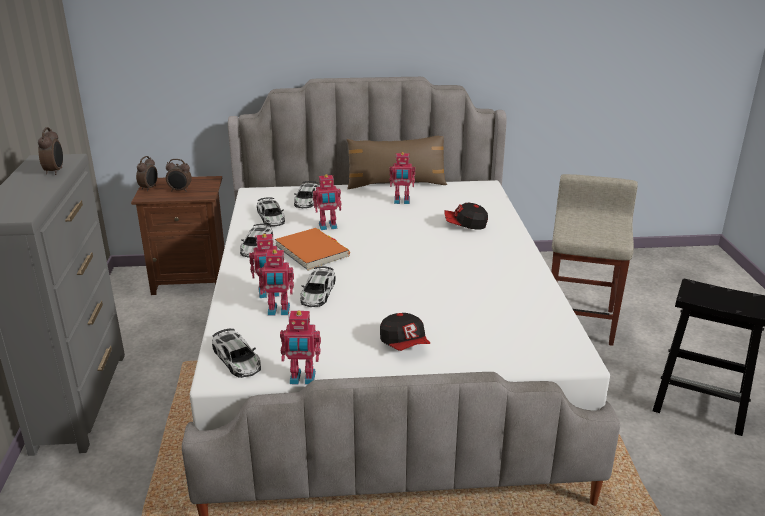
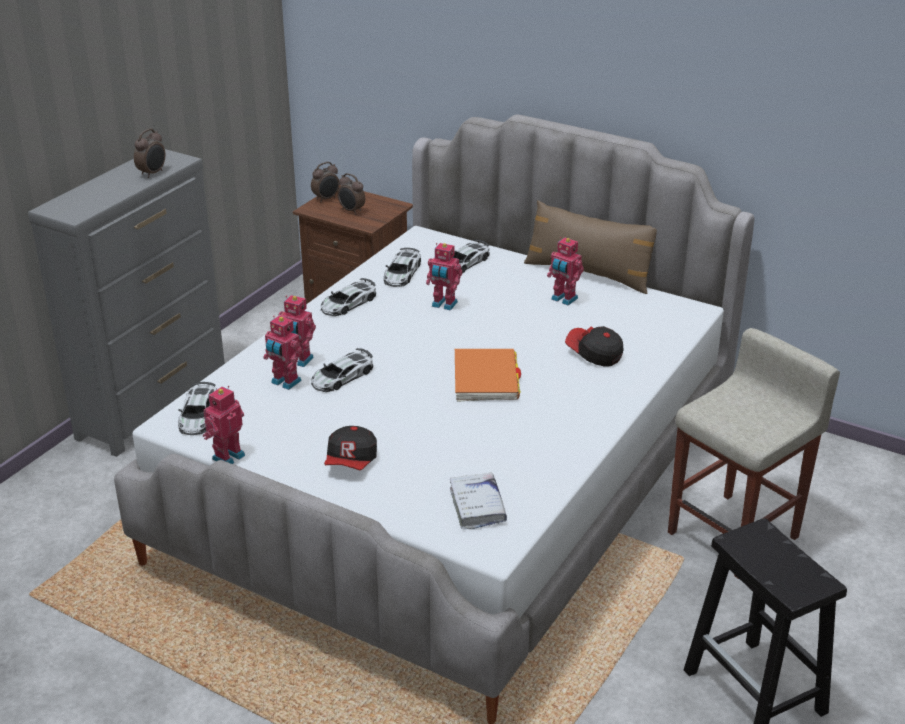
camera: 35 degrees right, 5 degrees up
orange book [275,228,350,271] -> orange book moved to [455,349,521,402]
toy robot [280,310,321,385] -> toy robot turned 90 degrees clockwise [203,386,245,464]
none -> white book [450,473,507,529]

